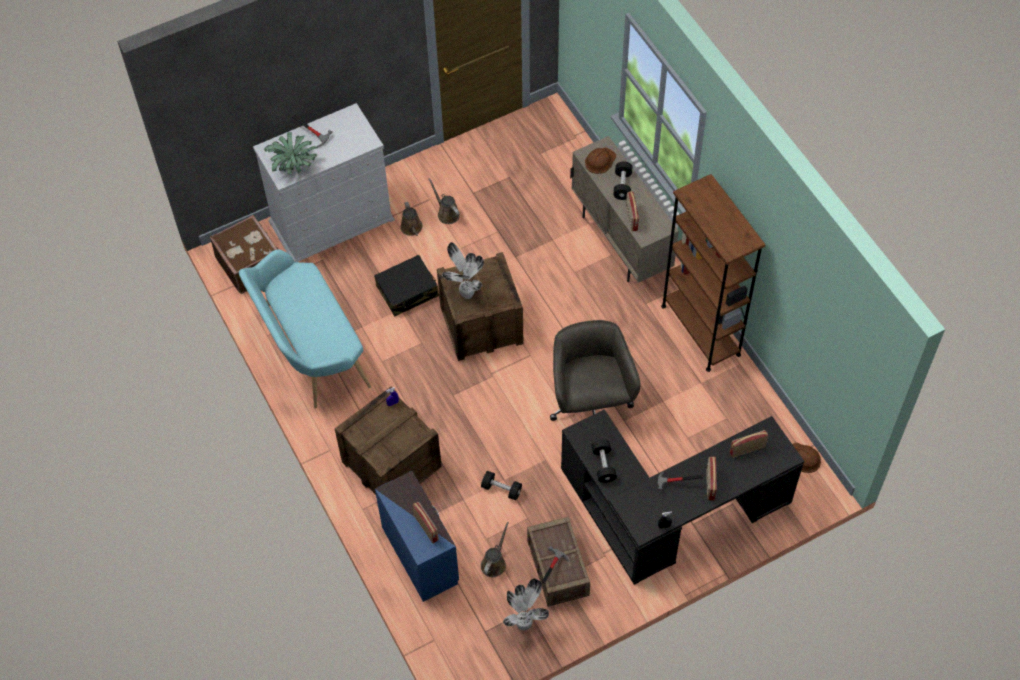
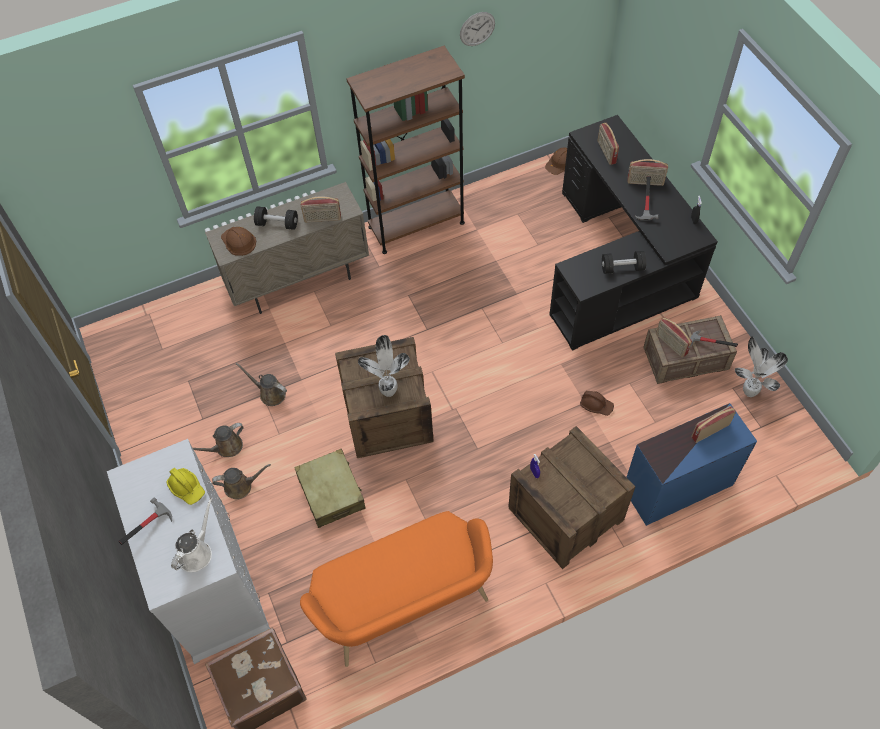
camera: 85 degrees left, 0 degrees up
turquoise bench [239,249,371,409] -> orange bench [300,511,493,667]
potted plant [264,132,319,174] -> white watering can [171,498,212,572]
black suitcase [374,255,439,317] -> beige suitcase [294,449,365,528]
black dumbbell [481,471,522,500] -> brown hard hat [580,391,614,416]
brown watering can [481,522,509,577] -> brown watering can moved to [236,363,287,406]
grey office chair [550,320,640,421] -> none
none -> yellow hard hat [166,468,205,505]
none -> wall clock [460,12,495,46]
none -> radio [656,317,692,358]

